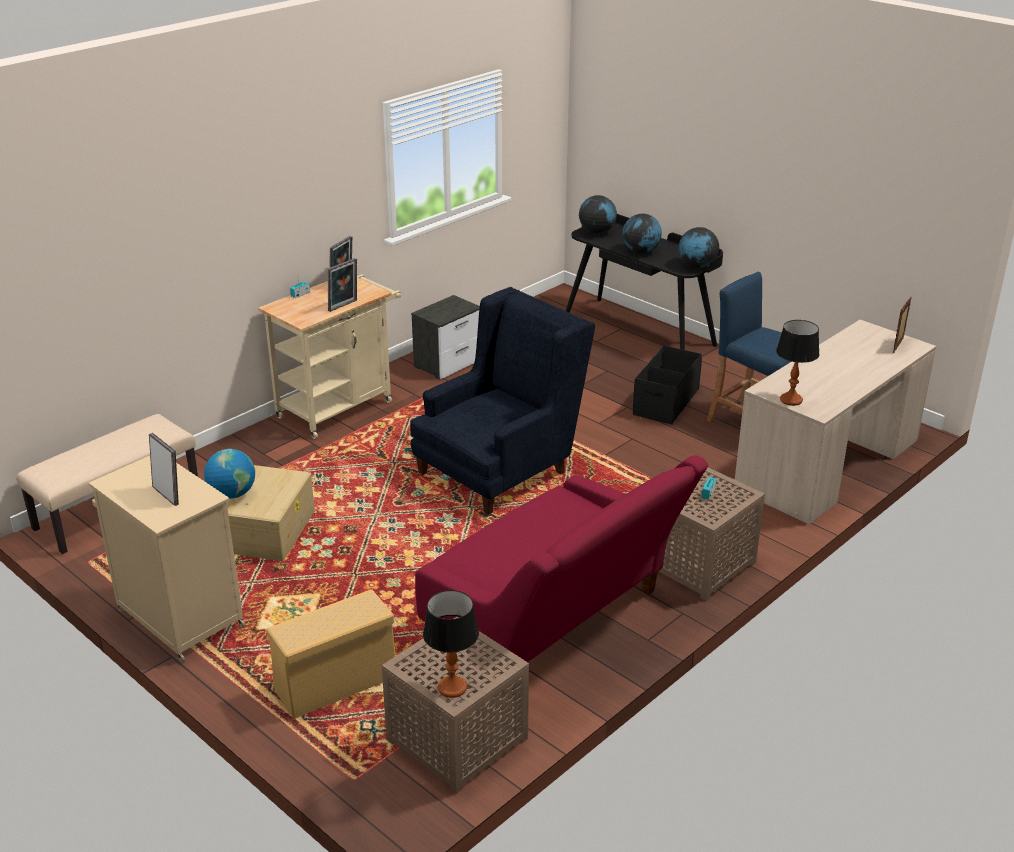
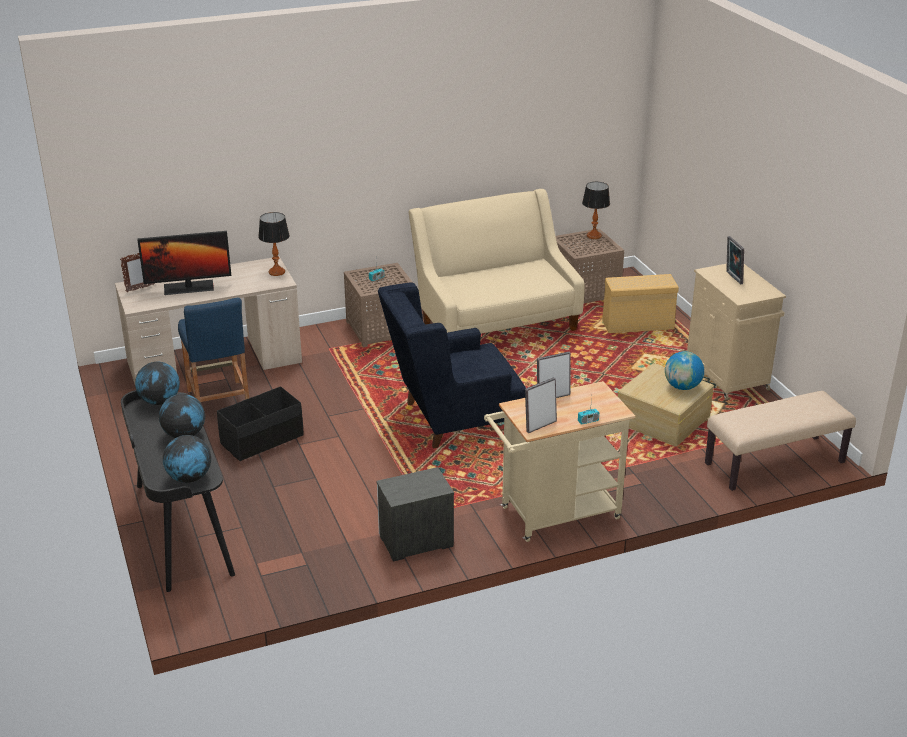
camera: 155 degrees left, 0 degrees up
red sofa [415,455,708,690] -> beige sofa [408,189,585,334]
none -> monitor [137,231,231,295]

